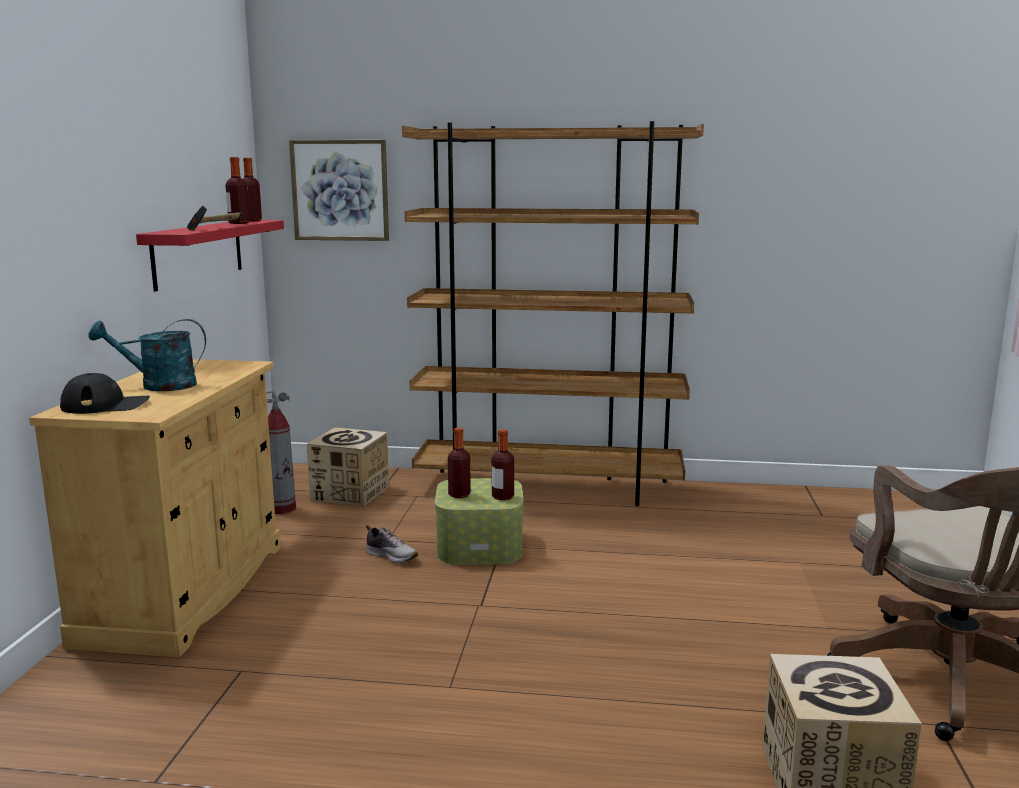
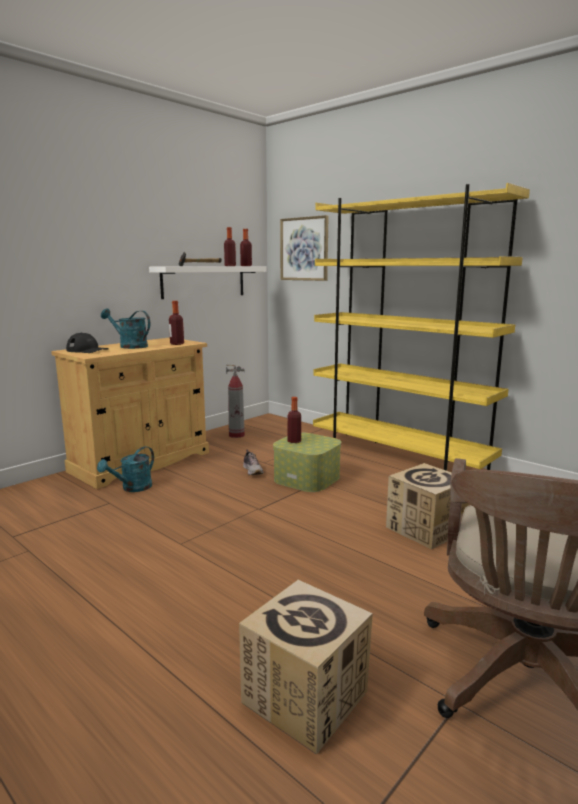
camera: 35 degrees right, 0 degrees up
red shelf [136,220,284,292] -> white shelf [149,267,267,299]
cardboard box [307,427,389,507] -> cardboard box moved to [386,463,469,549]
brown bookcase [402,121,704,506] -> yellow bookcase [313,183,530,471]
bottle [492,429,514,500] -> bottle moved to [169,301,184,345]
none -> turquoise watering can [97,446,154,492]

